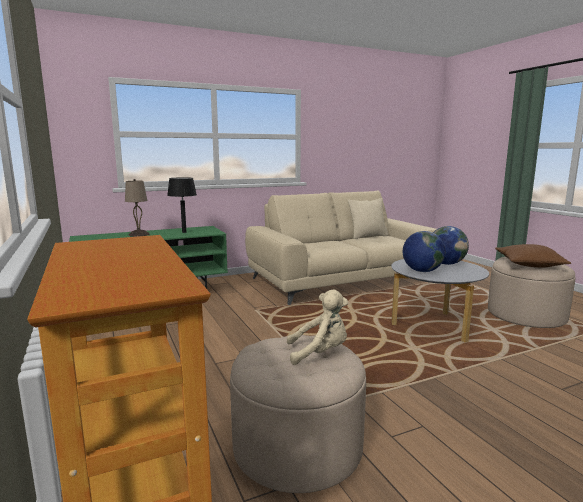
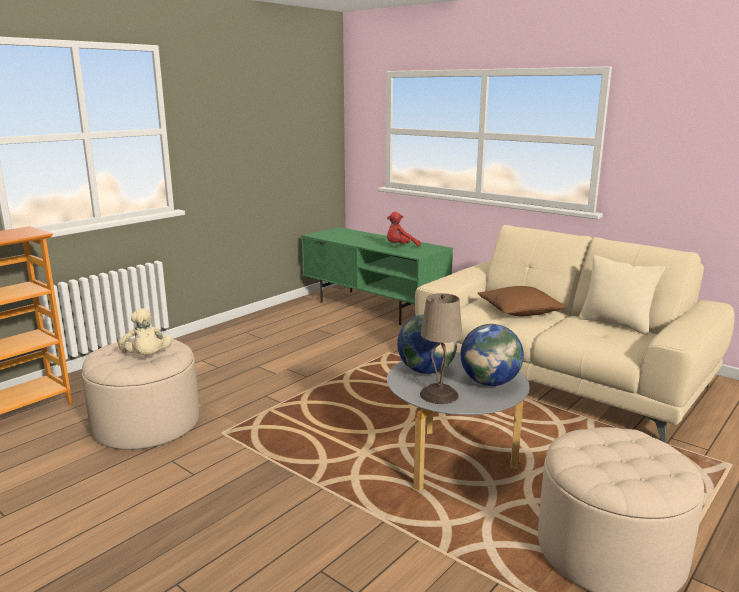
camera: 65 degrees right, 5 degrees up
beige table lamp [125,179,149,237] -> beige table lamp moved to [420,293,463,404]
black table lamp [167,177,197,233] -> red plush toy [387,212,421,247]
brown pillow [495,244,571,267] -> brown pillow moved to [478,286,566,316]

